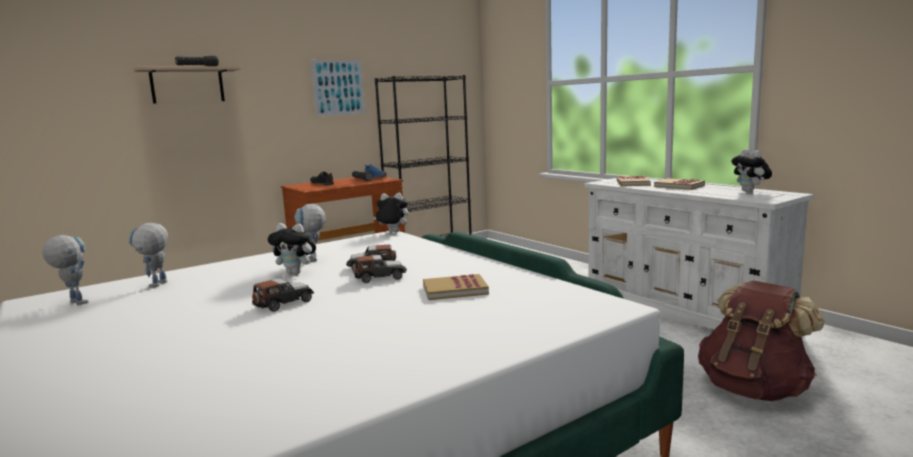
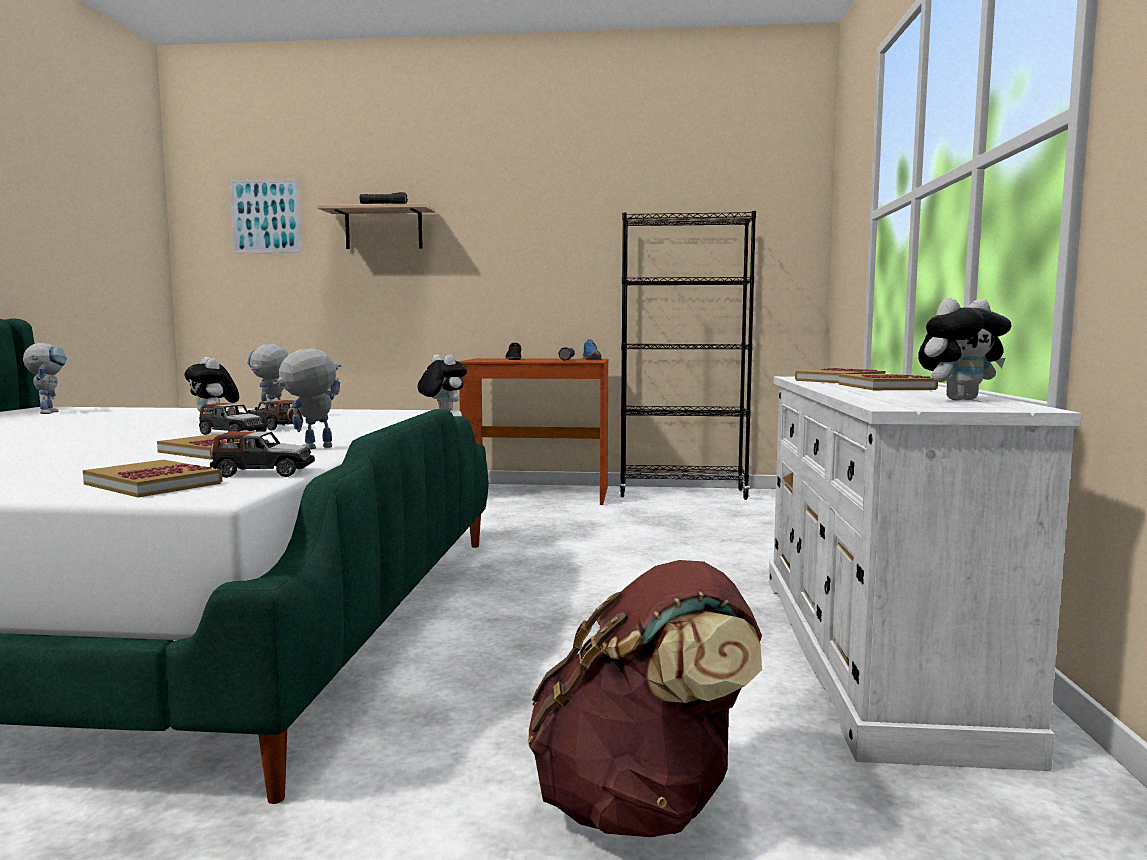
camera: 40 degrees right, 5 degrees down
toy robot [129,223,168,287] -> toy robot moved to [273,349,341,450]
toy car [252,278,314,312] -> toy car moved to [210,431,315,478]
picture [310,60,365,116] -> picture moved to [229,179,302,253]
plush toy [731,149,772,192] -> plush toy turned 135 degrees counterclockwise [918,298,1012,401]
none -> book [83,460,222,498]

